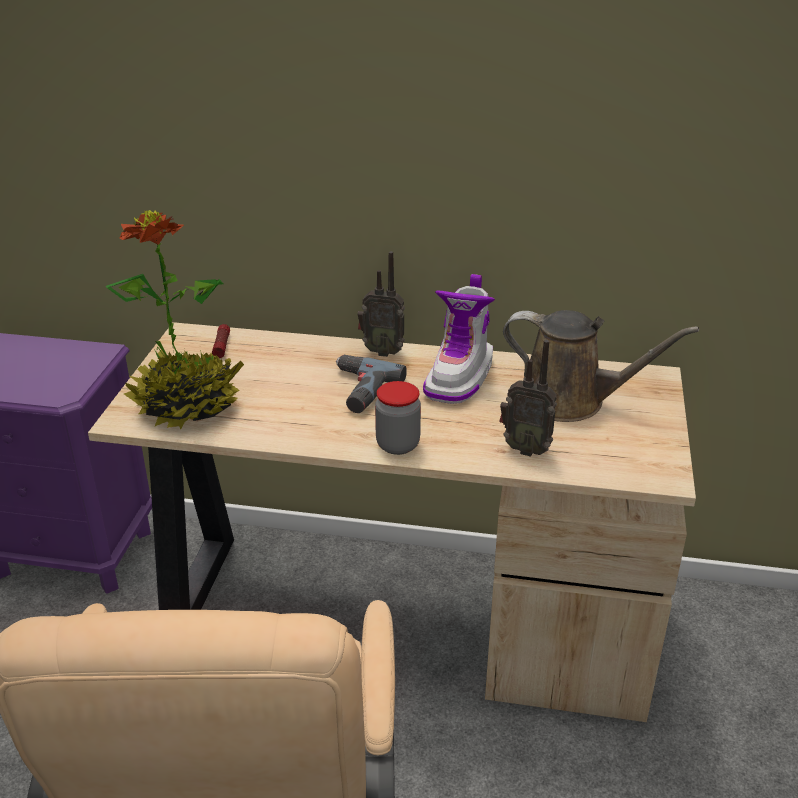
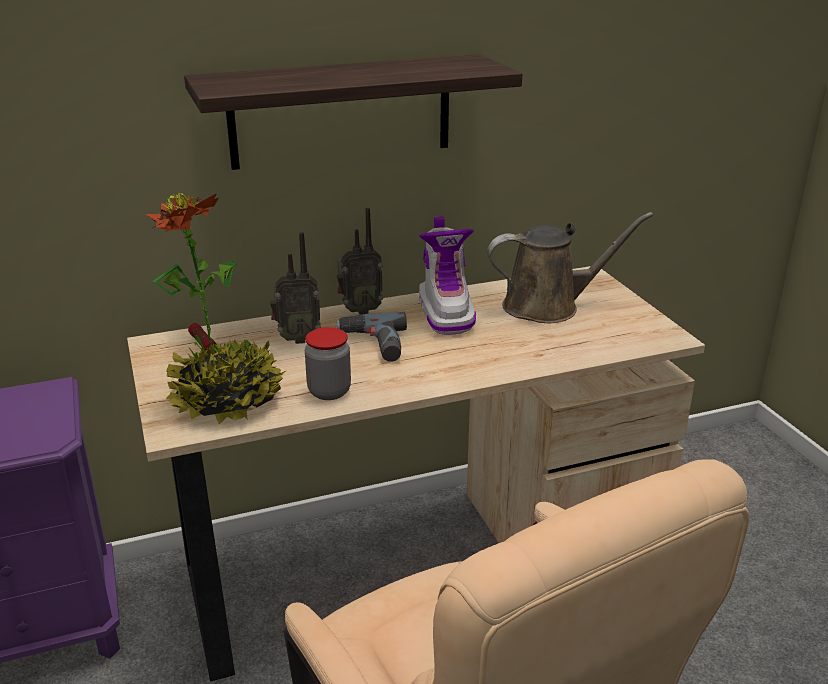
camera: 30 degrees left, 5 degrees down
jar [375,381,421,455] -> jar moved to [305,327,351,400]
radio [499,340,557,457] -> radio moved to [270,232,321,344]
none -> shelf [184,54,522,170]

